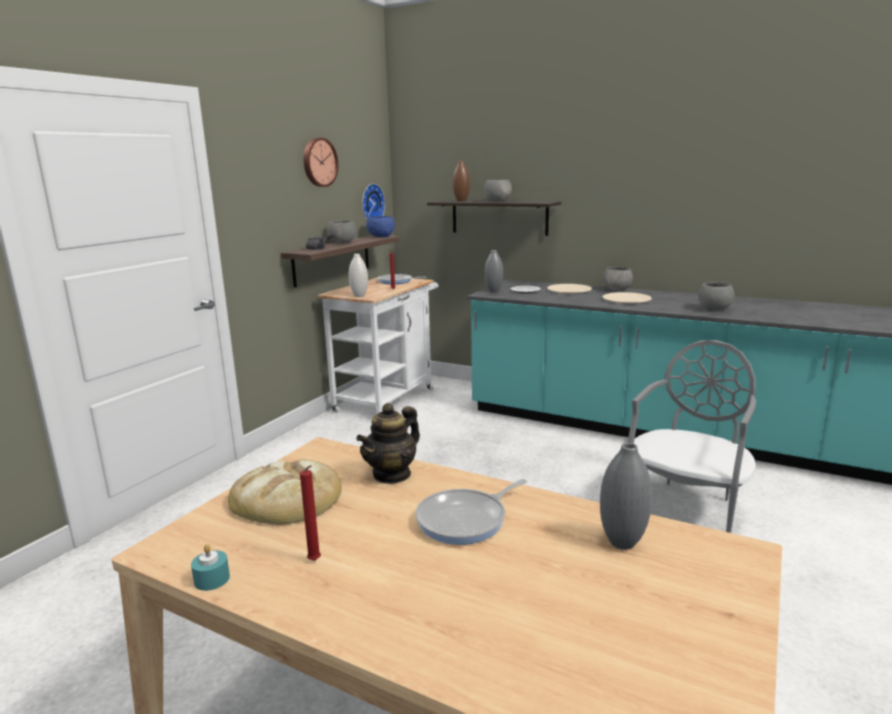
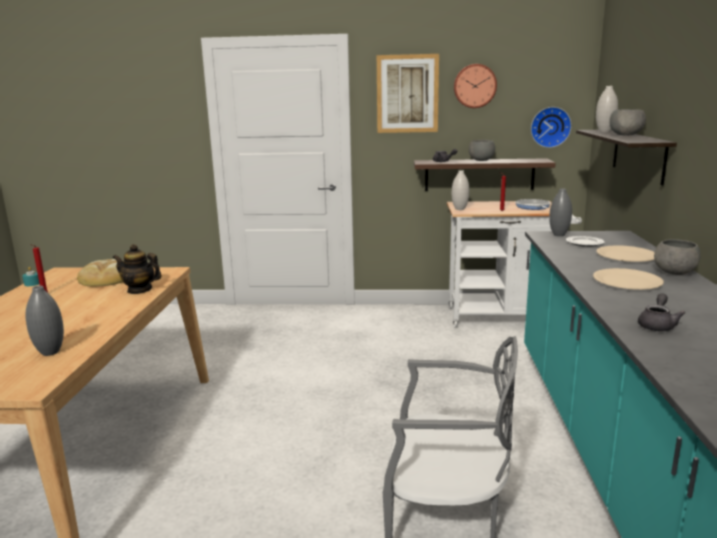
camera: 65 degrees right, 0 degrees up
blue bowl [366,216,395,237] -> none
frying pan [415,479,527,545] -> none
brown vase [453,161,470,202] -> white vase [596,86,618,132]
grey bowl [698,282,734,311] -> grey teapot [638,293,685,331]
none -> picture [377,54,439,133]

